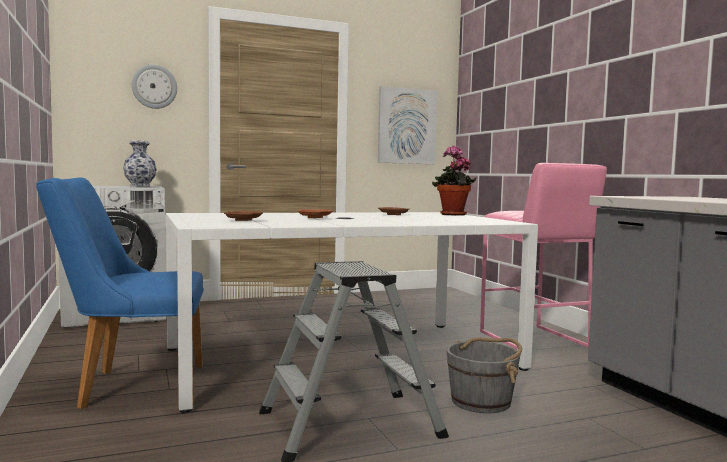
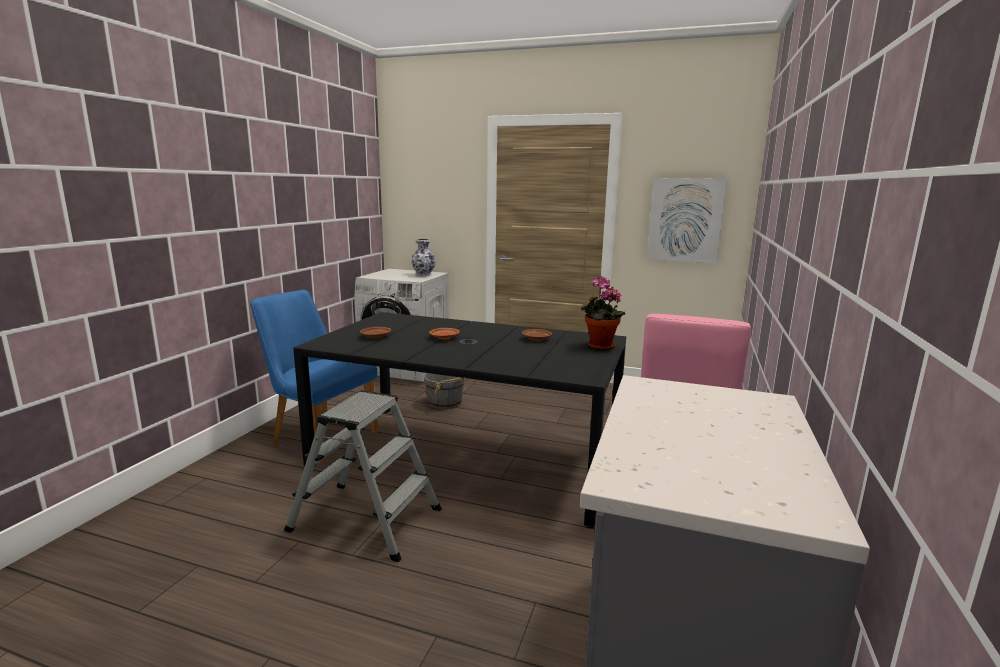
camera: 40 degrees right, 10 degrees up
wall clock [132,65,177,109] -> none
white dining table [166,212,538,413] -> black dining table [293,312,626,528]
grey bucket [446,337,522,413] -> grey bucket moved to [424,373,465,409]

